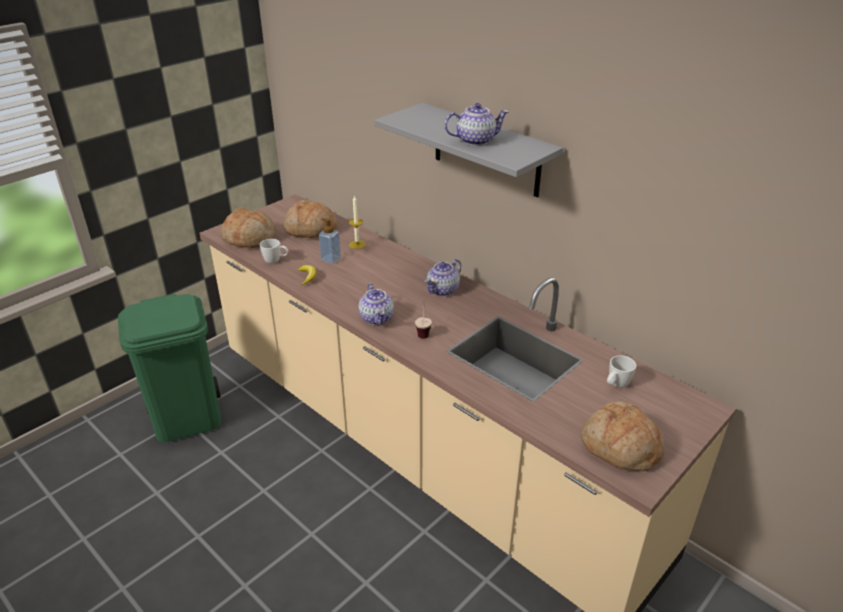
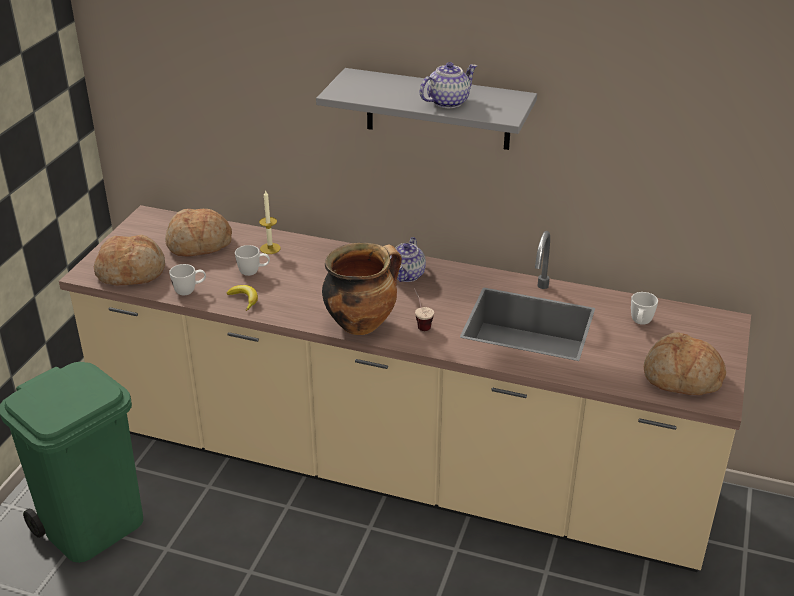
camera: 25 degrees left, 0 degrees up
soap dispenser [319,218,341,264] -> white mug [235,245,270,276]
teapot [359,283,394,325] -> cooking pot [322,243,402,335]

